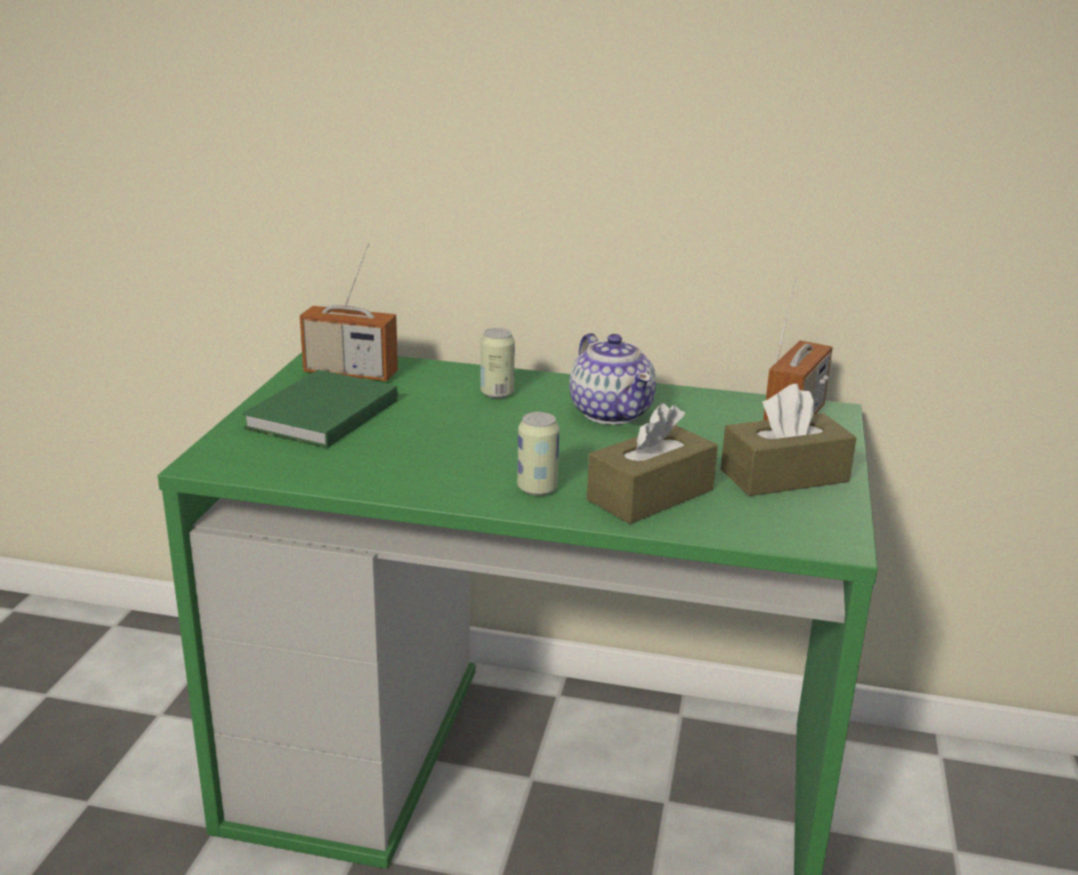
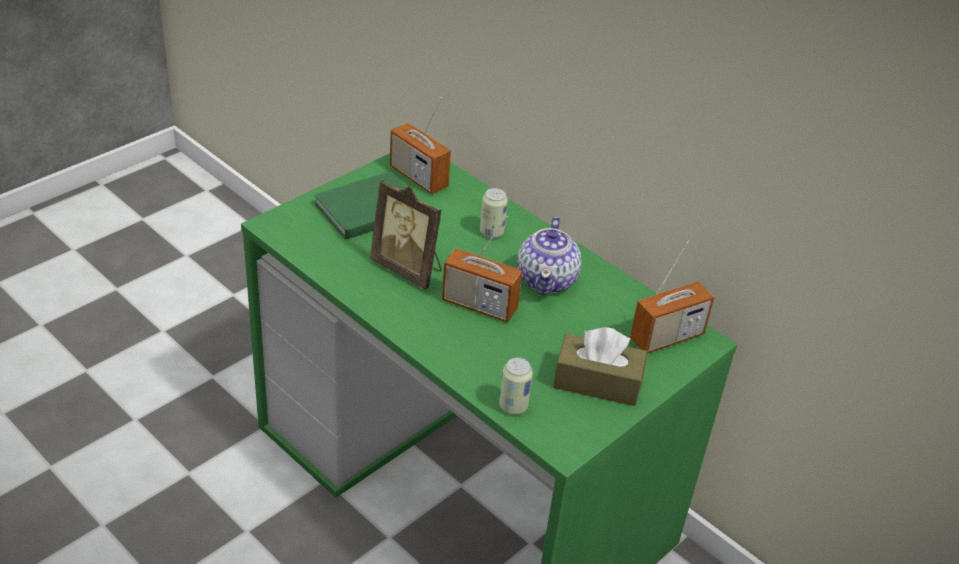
camera: 30 degrees right, 15 degrees up
can [517,412,560,496] -> can moved to [499,357,533,415]
brown tissue box [587,403,718,524] -> none
none -> picture frame [370,179,442,289]
none -> radio [442,216,522,323]

